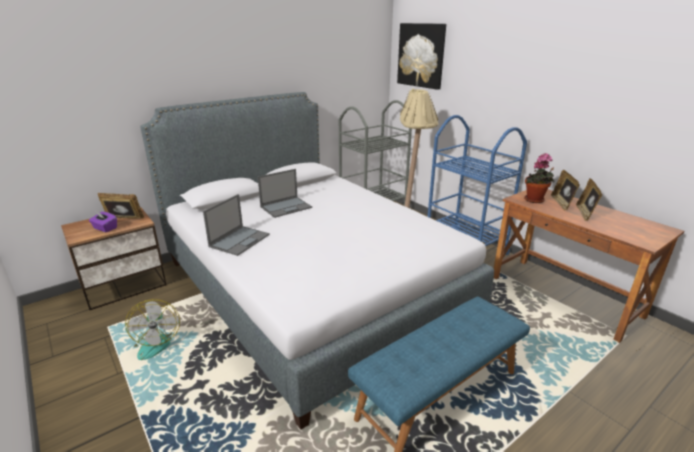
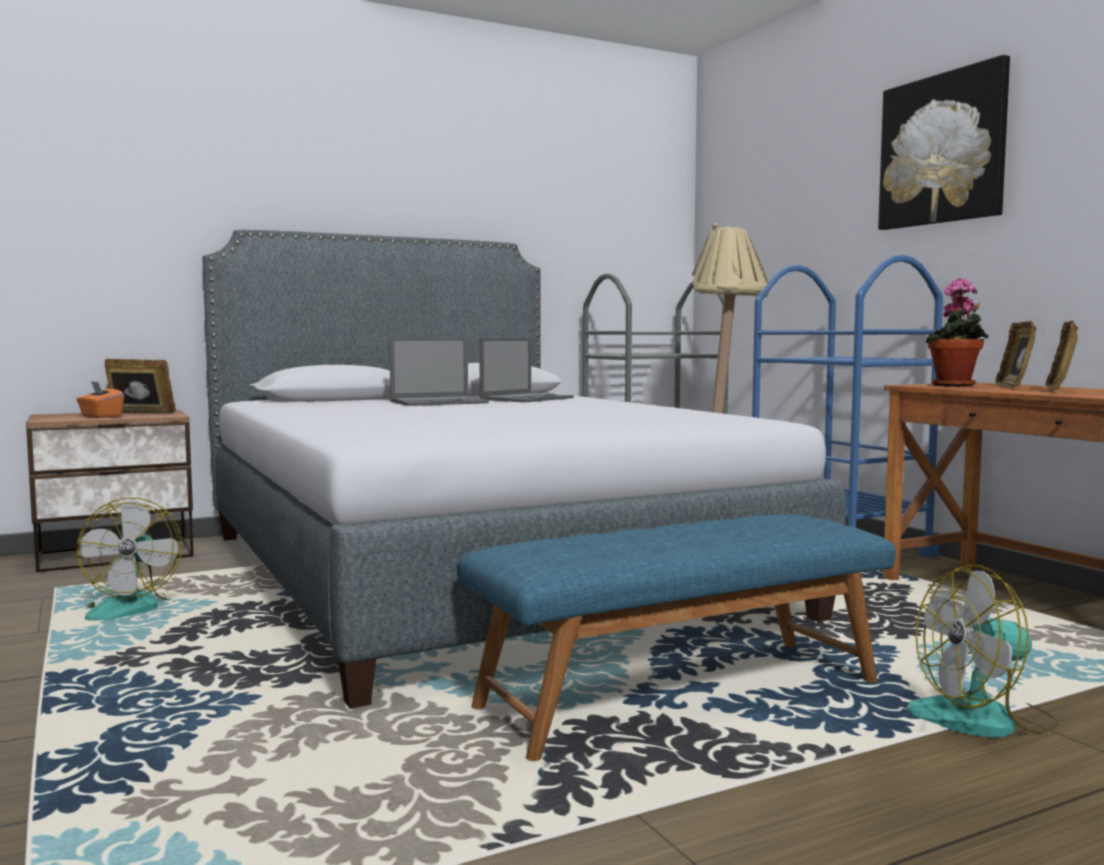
camera: 10 degrees right, 20 degrees down
purple tissue box [89,212,117,232] -> orange tissue box [76,381,124,418]
laptop [203,194,270,256] -> laptop moved to [479,338,574,402]
picture [397,23,446,90] -> picture moved to [878,55,1010,230]
none -> fan [907,565,1059,738]

